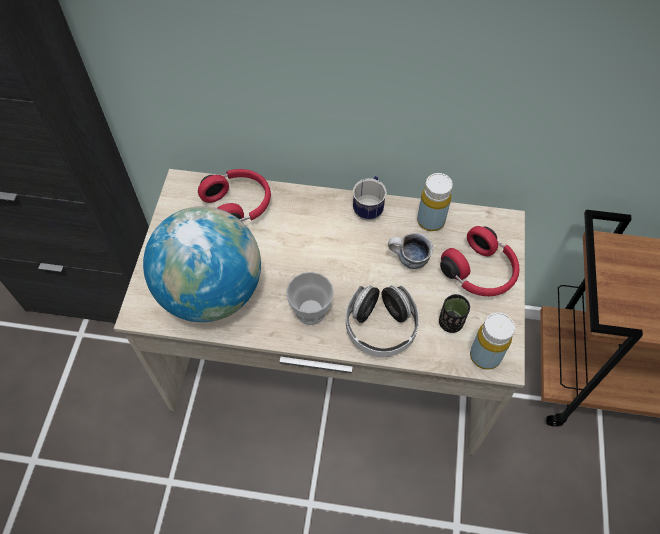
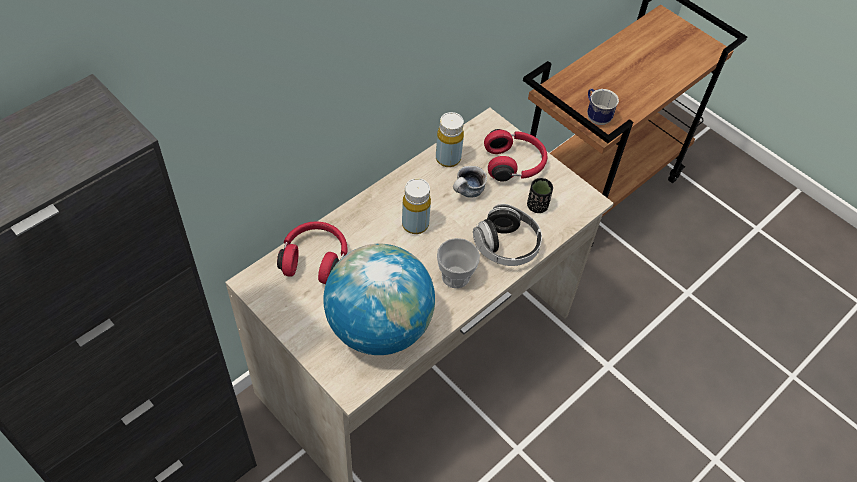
camera: 55 degrees left, 5 degrees down
mug [353,176,387,220] -> mug moved to [587,89,619,125]
yellow bottle [470,312,515,370] -> yellow bottle moved to [402,178,431,234]

